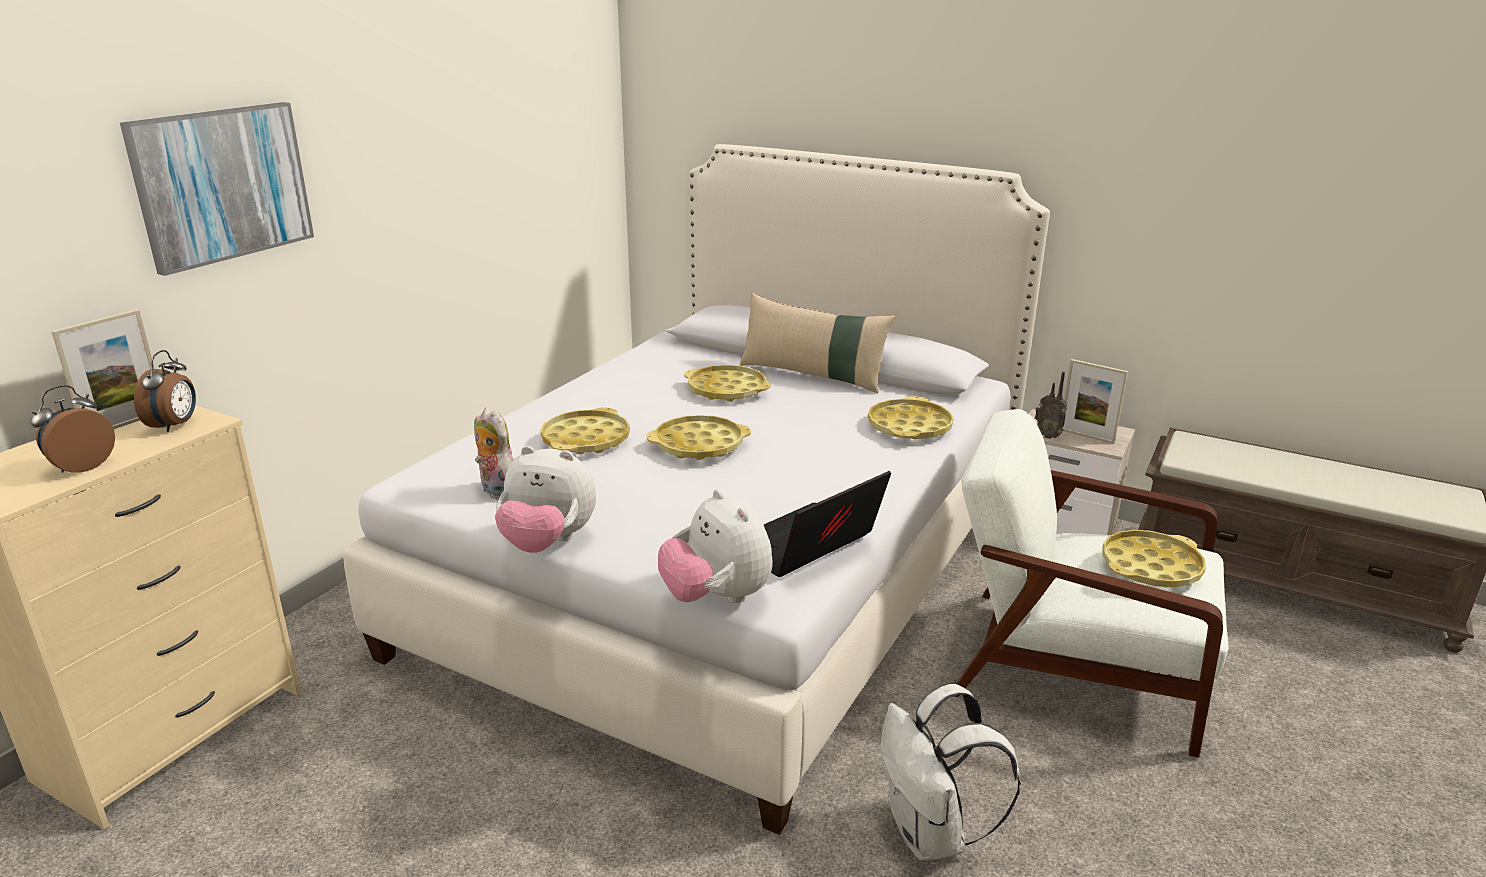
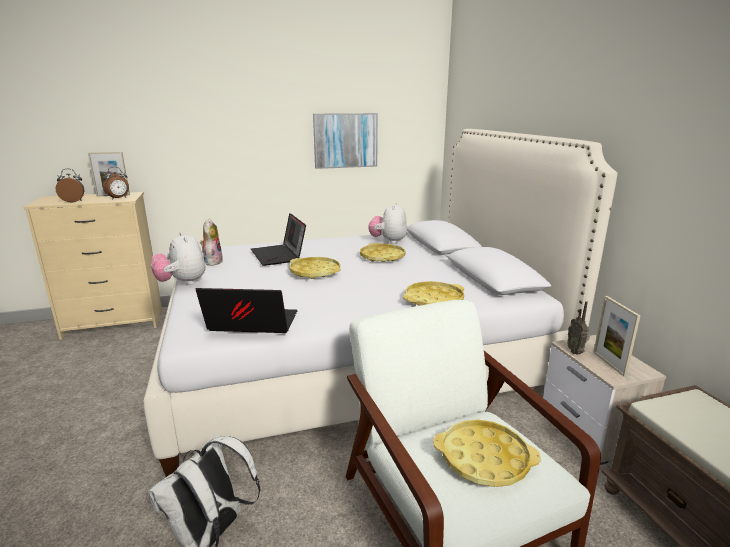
camera: 45 degrees right, 5 degrees down
picture [120,102,314,276] -> picture moved to [313,113,378,169]
yellow tray [540,407,630,454] -> laptop [251,213,306,266]
plush toy [658,489,773,603] -> plush toy moved to [369,202,407,244]
beige pillow [740,293,895,393] -> none

